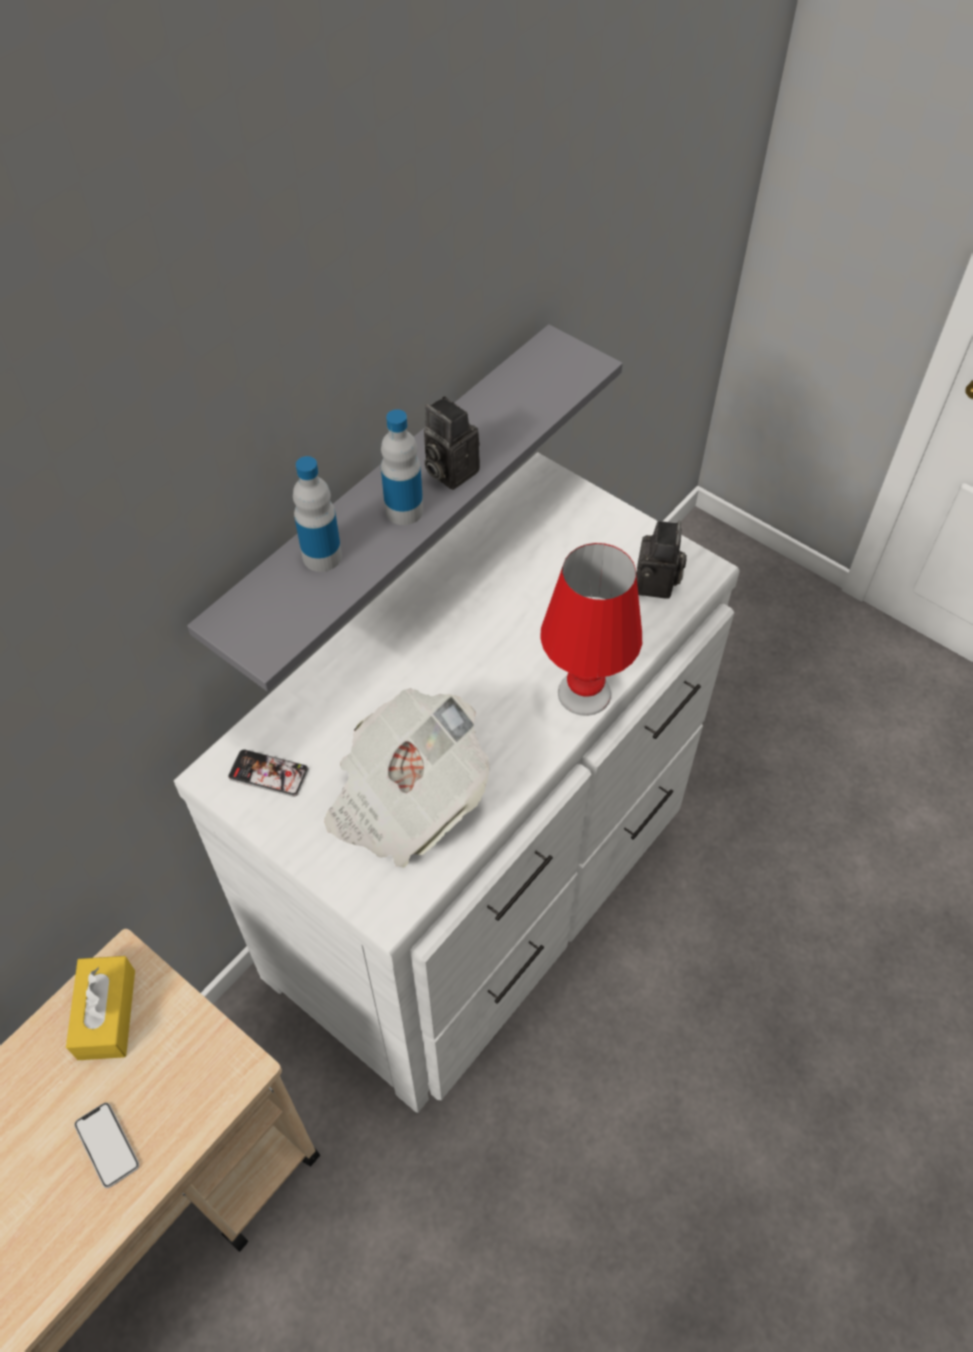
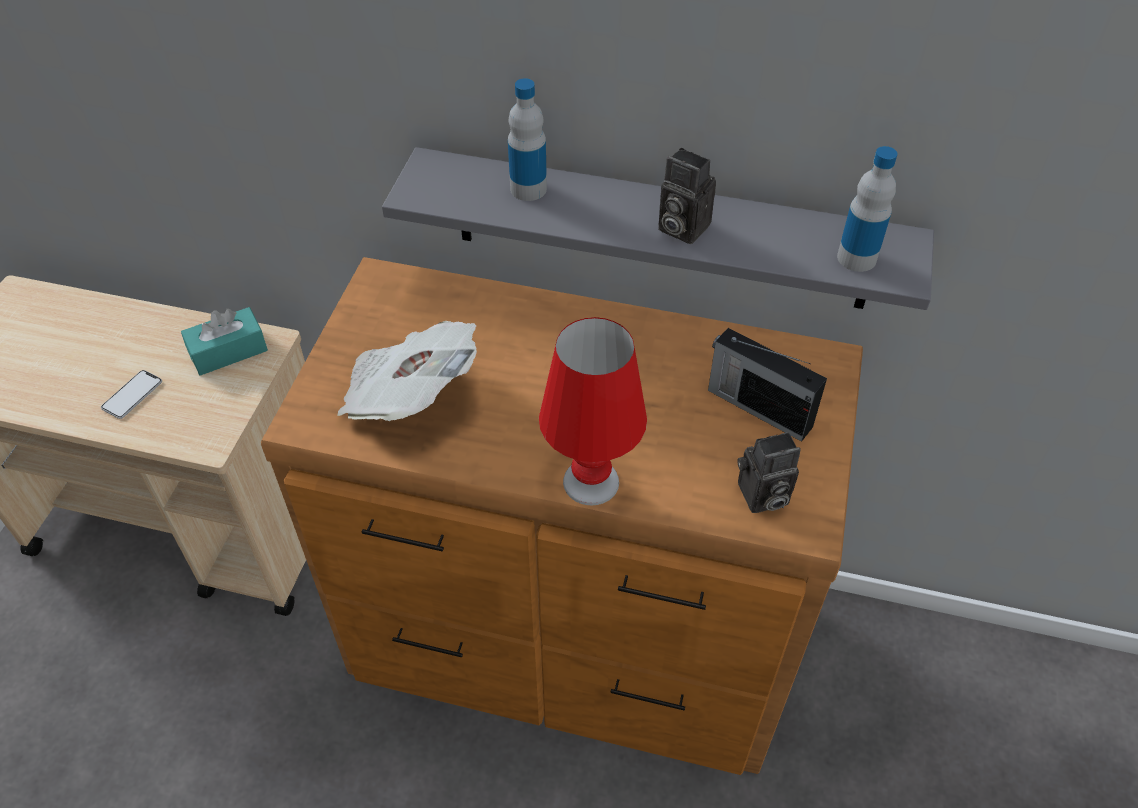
camera: 65 degrees right, 5 degrees down
yellow tissue box [66,956,135,1060] -> turquoise tissue box [181,307,268,376]
white dresser [174,452,740,1113] -> brown dresser [261,257,863,775]
phone [228,749,309,797] -> none
bottle [381,409,423,525] -> bottle moved to [837,146,898,272]
camera [424,396,480,490] -> camera turned 75 degrees counterclockwise [658,148,716,244]
none -> radio [708,328,827,442]

